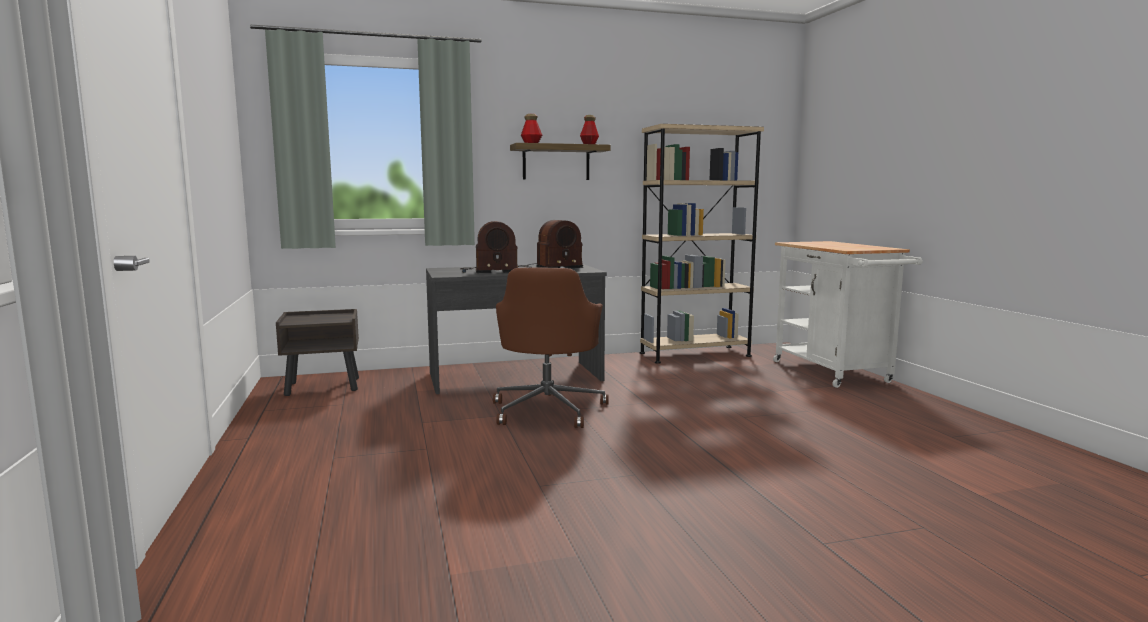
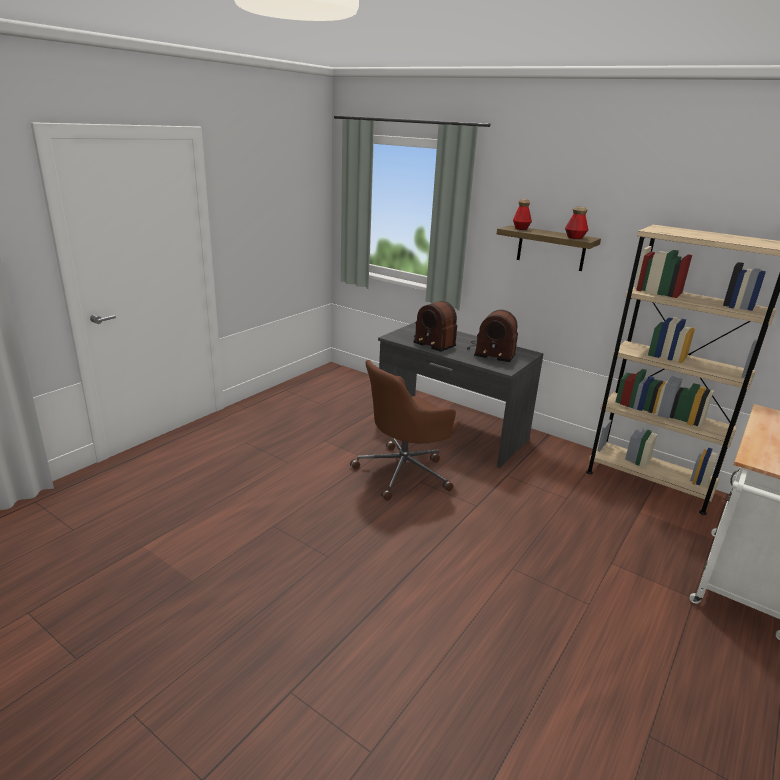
camera: 50 degrees right, 15 degrees up
brown nightstand [276,309,359,396] -> none

